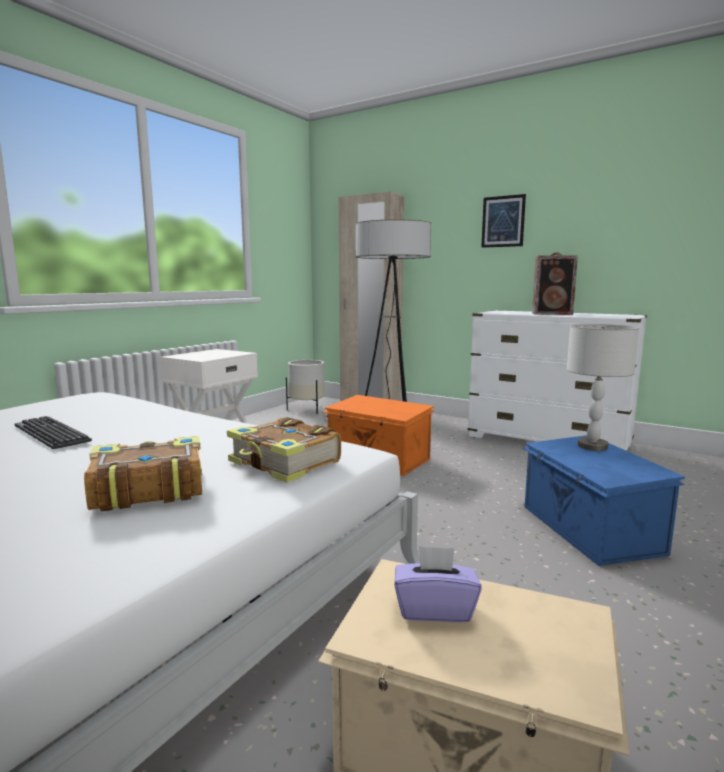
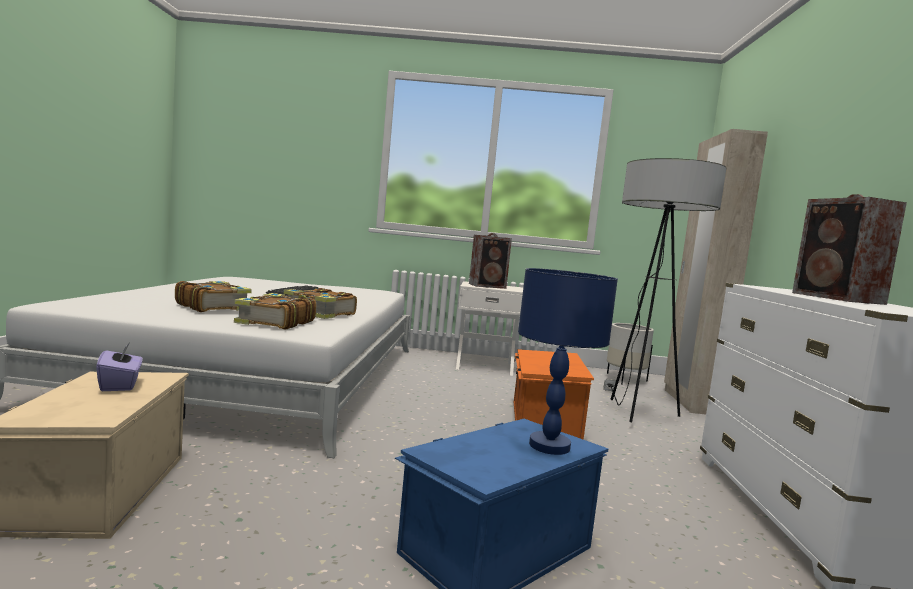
camera: 60 degrees right, 5 degrees down
picture [481,194,526,248] -> none
grey table lamp [567,324,639,451] -> blue table lamp [518,268,618,455]
none -> book [284,288,357,319]
none -> speaker [469,233,512,289]

